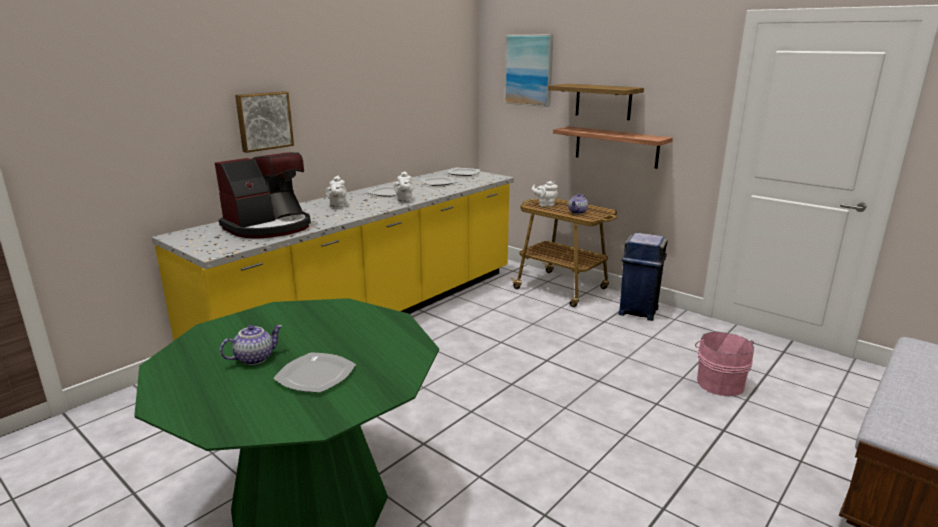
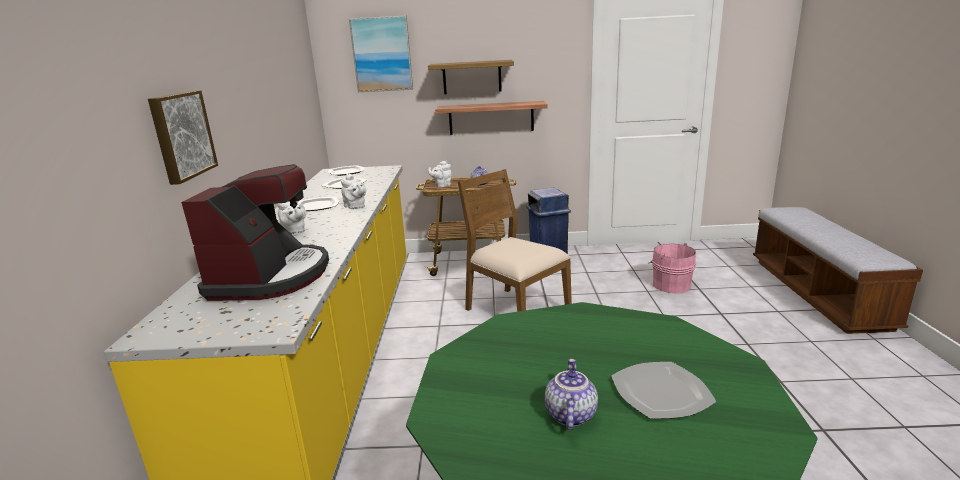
camera: 40 degrees left, 0 degrees up
none -> brown chair [458,169,572,312]

